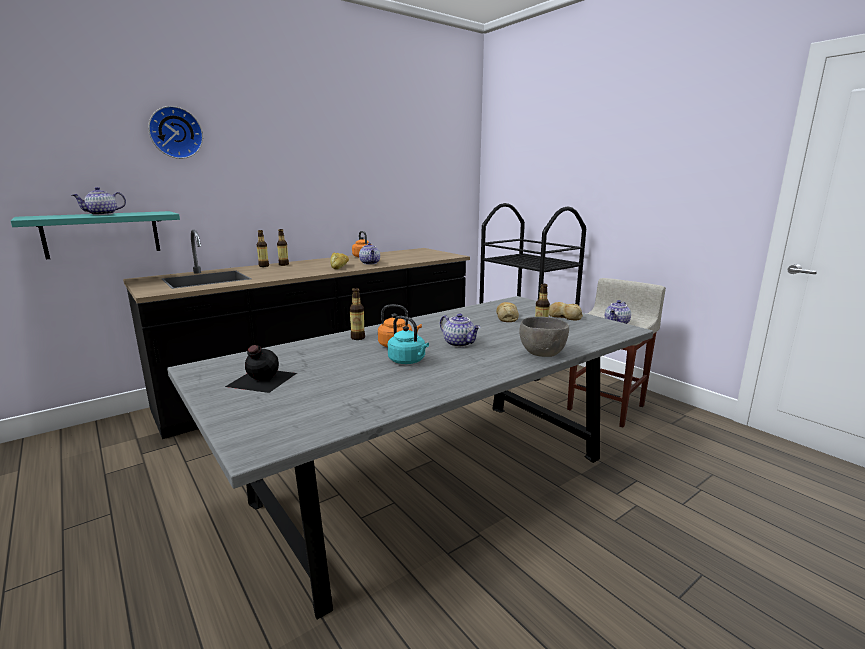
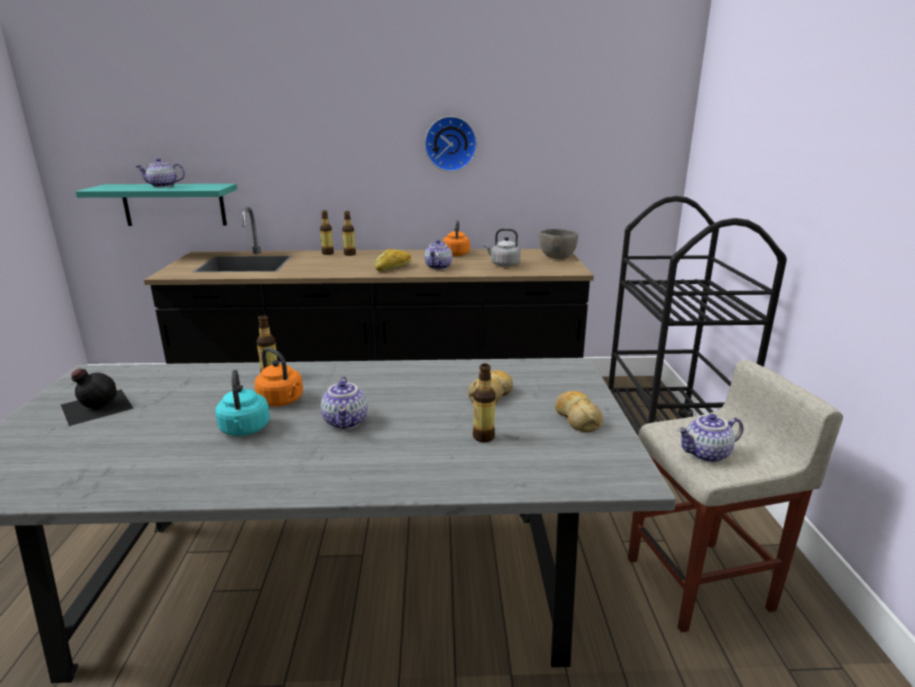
camera: 35 degrees right, 5 degrees up
wall clock [148,106,203,159] -> wall clock moved to [424,116,477,172]
grey bowl [520,317,569,357] -> grey bowl moved to [539,229,578,259]
none -> grey kettle [484,228,521,267]

